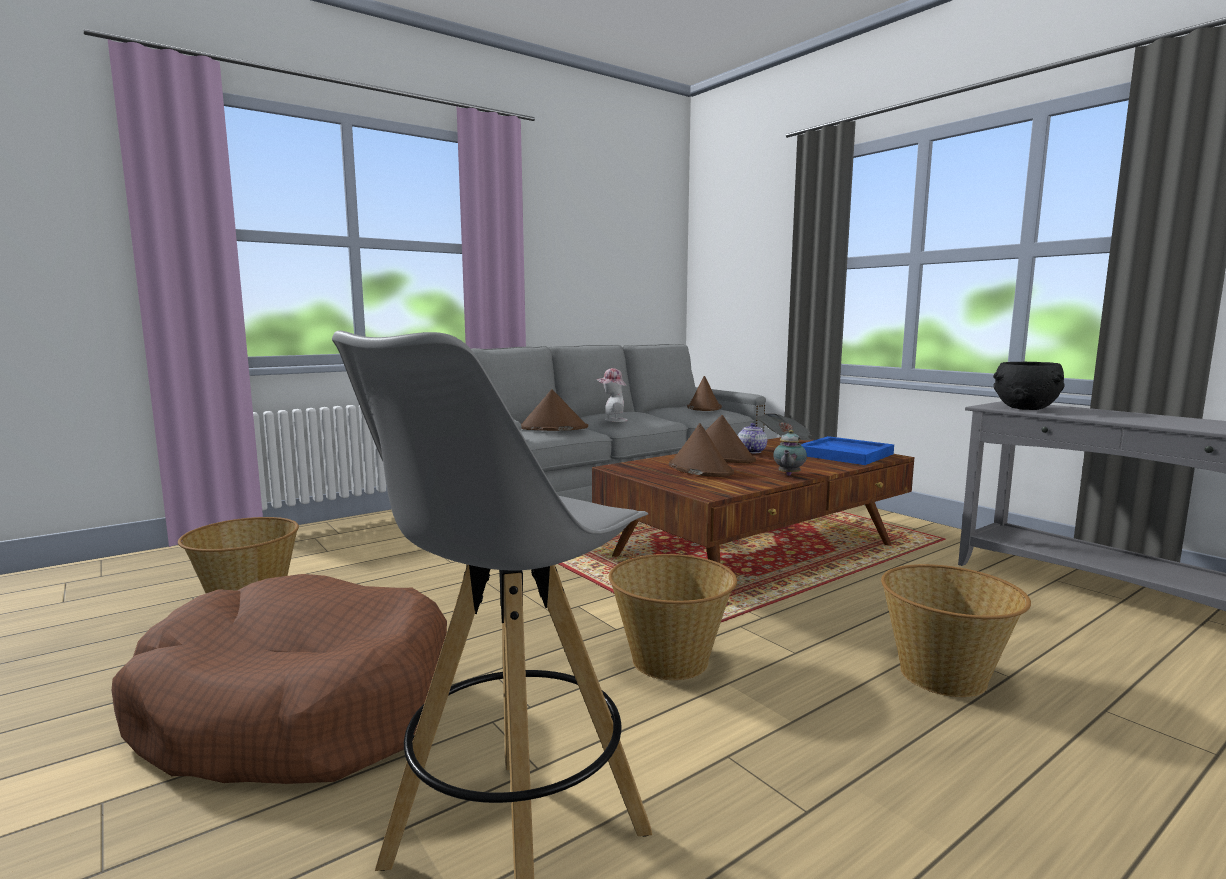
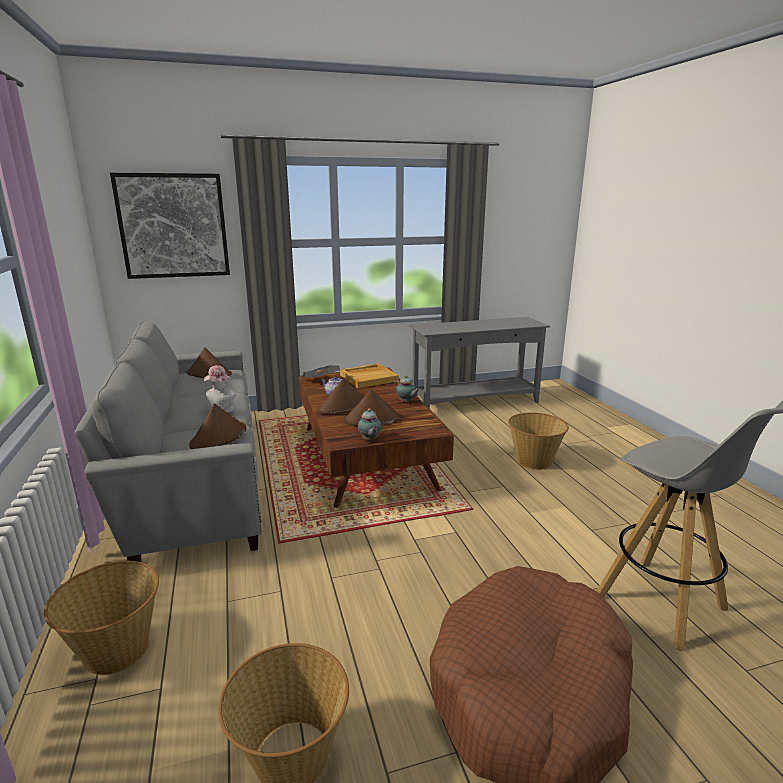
camera: 70 degrees left, 10 degrees up
basket [609,554,737,680] -> basket moved to [44,561,159,675]
blue tray [801,436,894,465] -> beige tray [340,364,399,388]
black bowl [993,362,1065,410] -> none
none -> picture [110,173,230,279]
none -> teapot [358,409,382,441]

